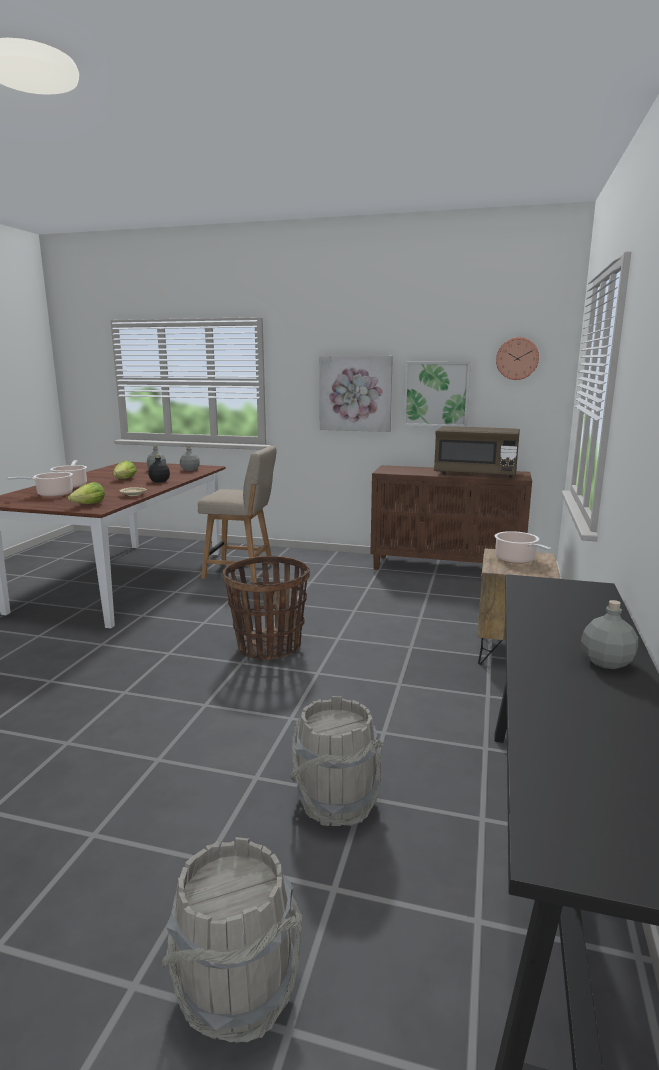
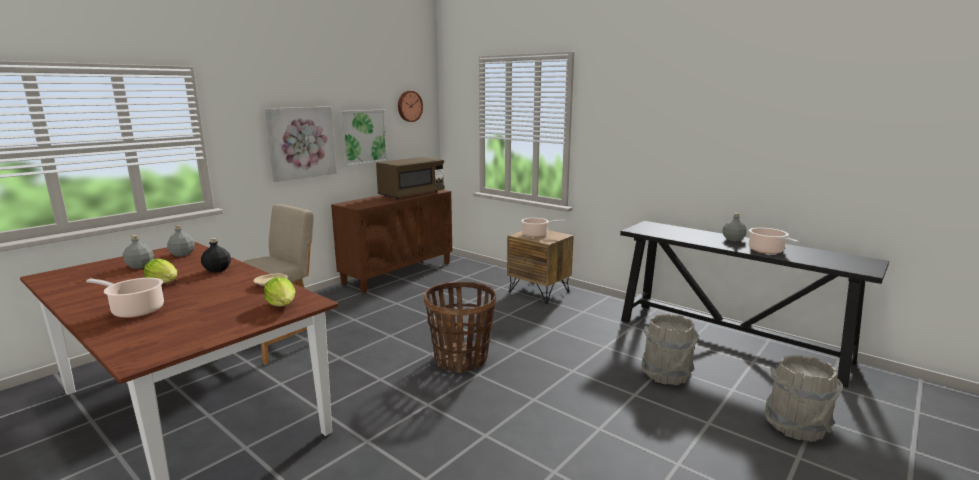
camera: 65 degrees left, 0 degrees up
cooking pot [7,472,73,497] -> cooking pot moved to [749,228,799,254]

